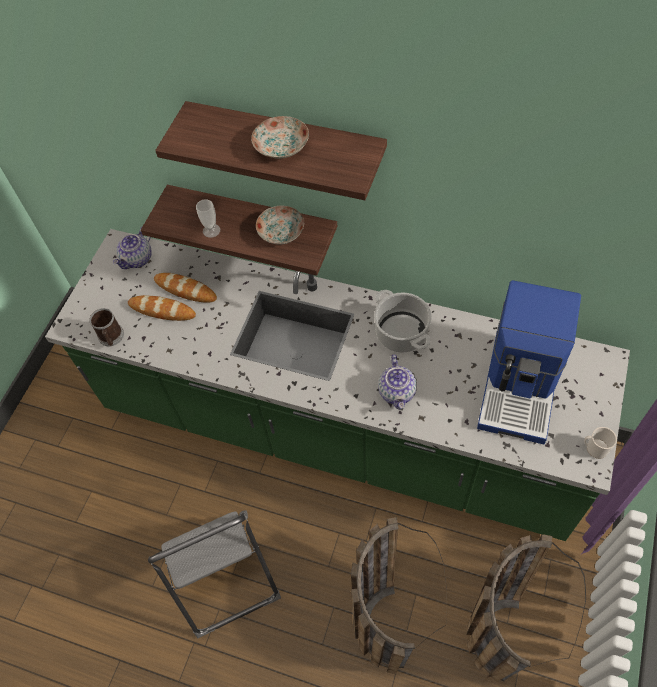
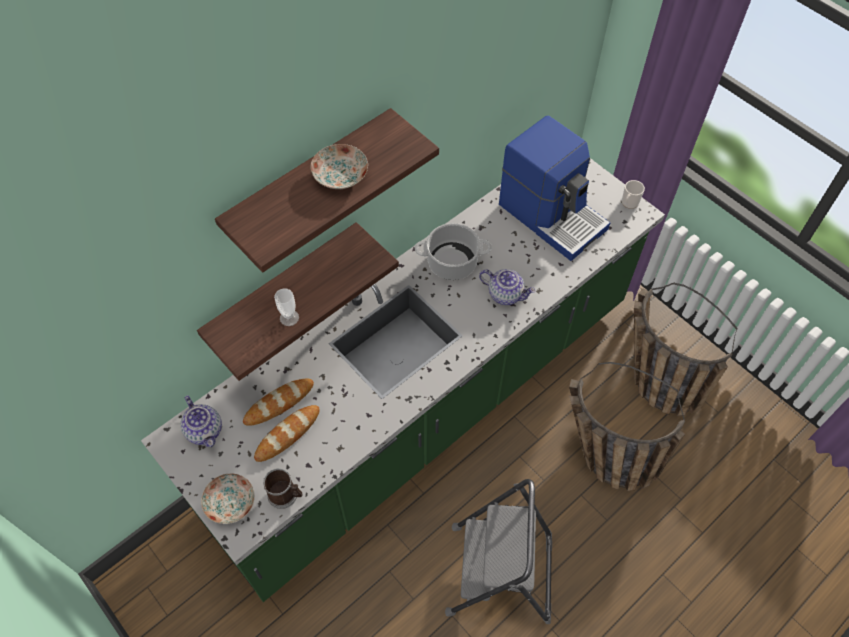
camera: 65 degrees left, 0 degrees up
plate [256,206,304,245] -> plate moved to [201,474,255,524]

